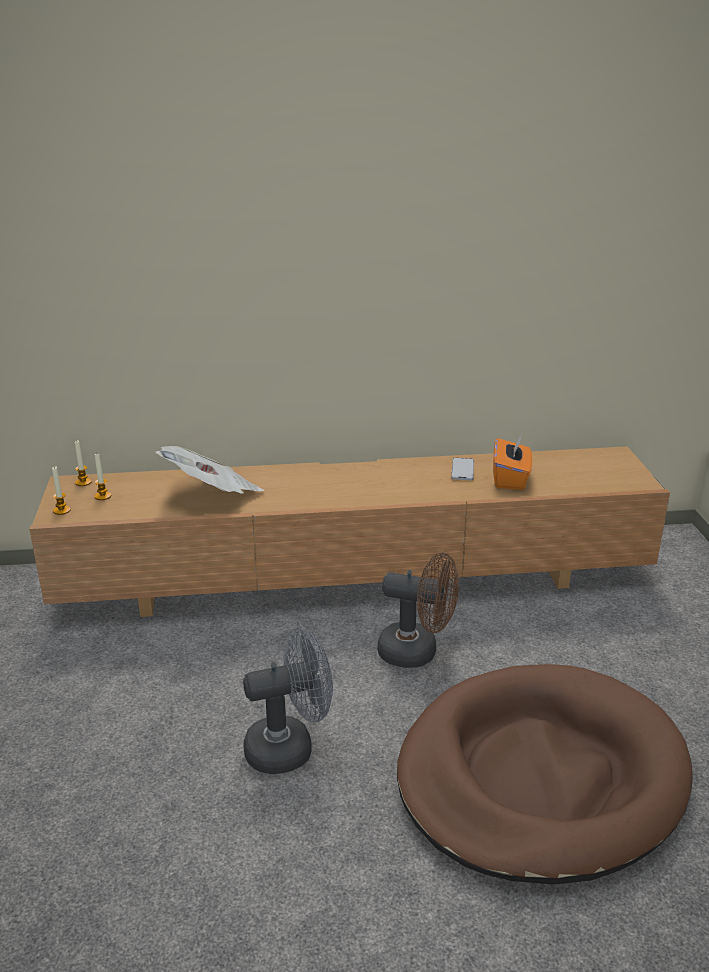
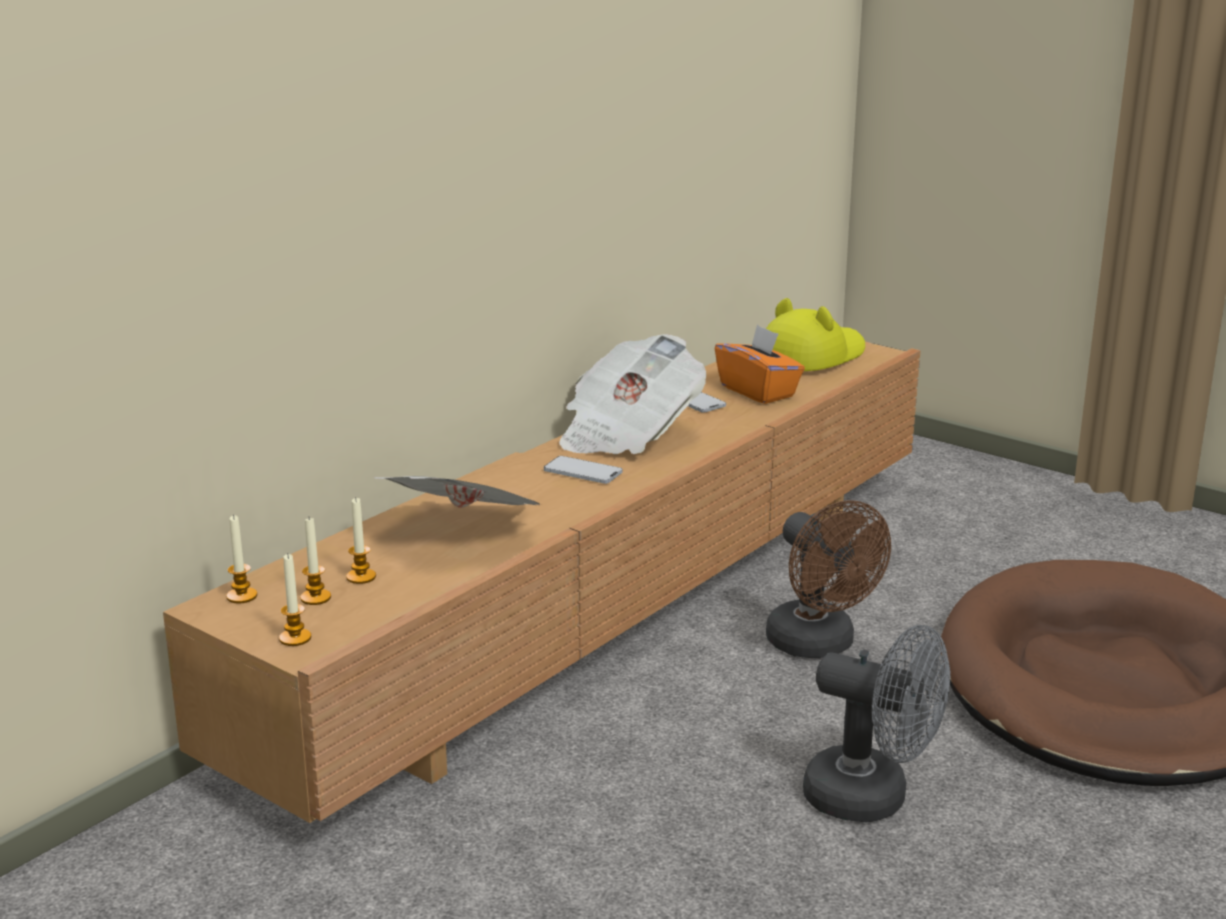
camera: 45 degrees left, 5 degrees down
grey fan [243,630,333,774] -> grey fan turned 90 degrees clockwise [803,625,950,822]
brown fan [377,552,459,668] -> brown fan turned 90 degrees clockwise [766,500,891,658]
none -> candle [346,498,376,584]
none -> phone [544,456,622,484]
none -> newspaper [559,334,706,454]
none -> yellow hat [766,298,865,371]

